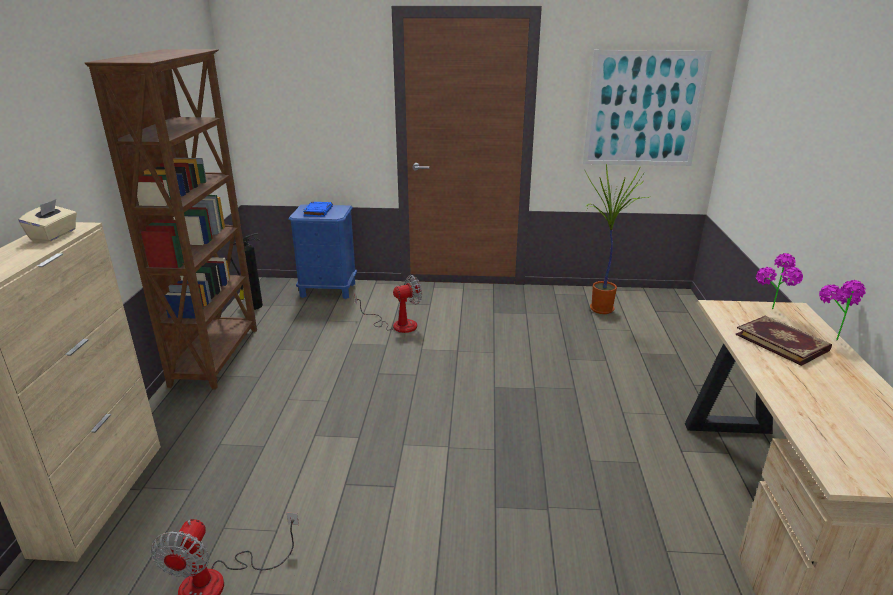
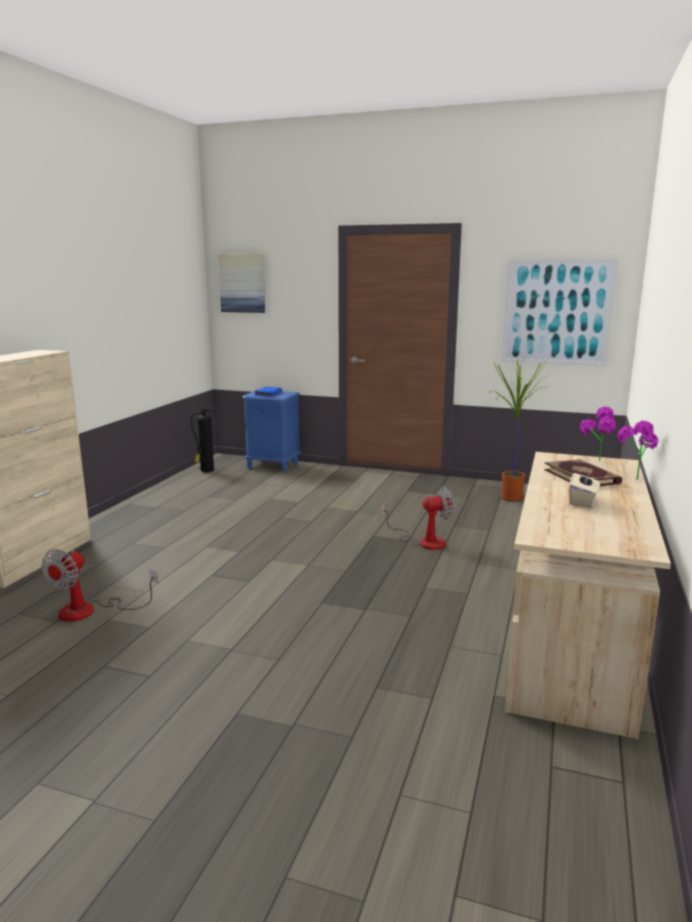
camera: 15 degrees right, 10 degrees down
beige tissue box [18,199,77,242] -> beige tissue box moved to [569,471,600,508]
brown bookcase [85,49,257,389] -> none
fan [354,275,422,333] -> fan moved to [382,487,454,550]
none -> picture [218,254,265,313]

